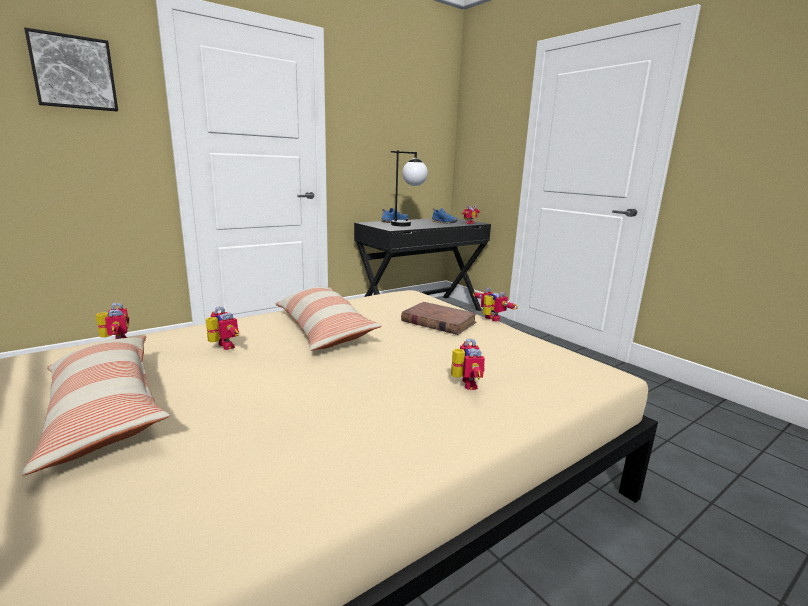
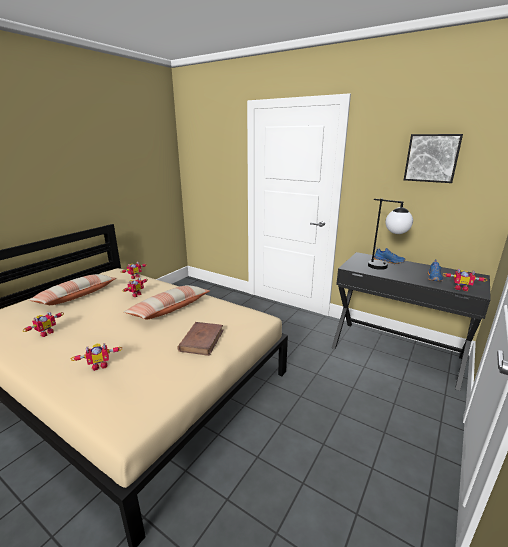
camera: 70 degrees right, 5 degrees up
picture [24,27,118,112] -> picture moved to [404,134,463,183]
toy robot [473,287,518,322] -> toy robot moved to [22,312,63,337]

